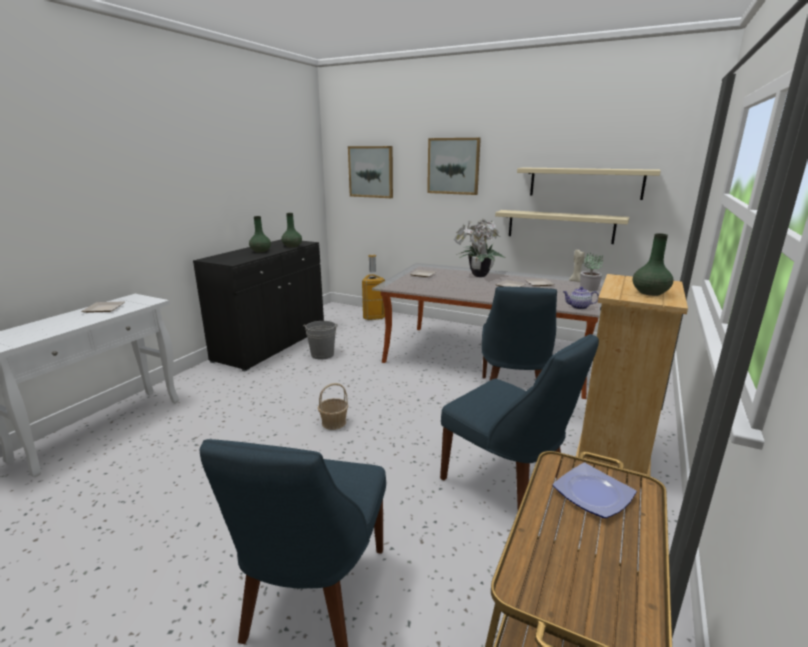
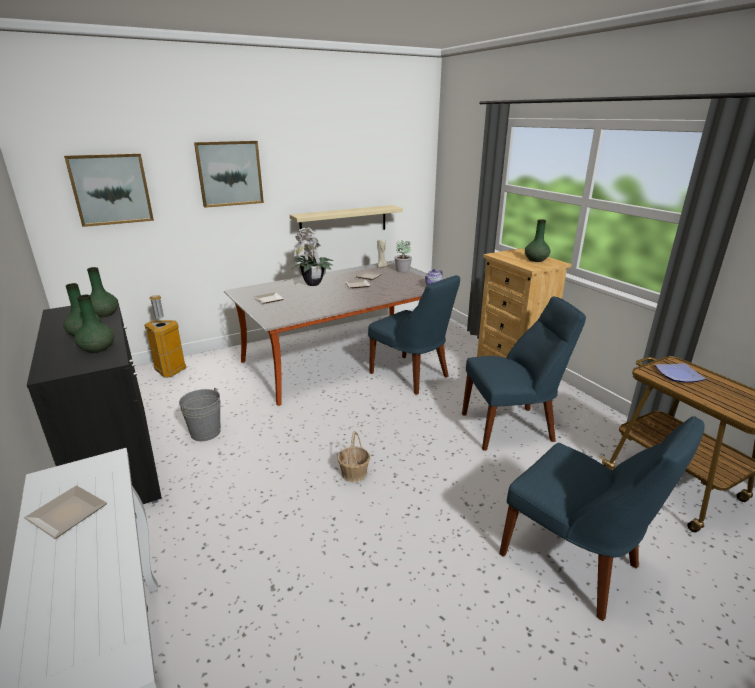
camera: 55 degrees left, 5 degrees up
beige shelf [517,167,661,200] -> none
none -> green vase [74,295,114,353]

